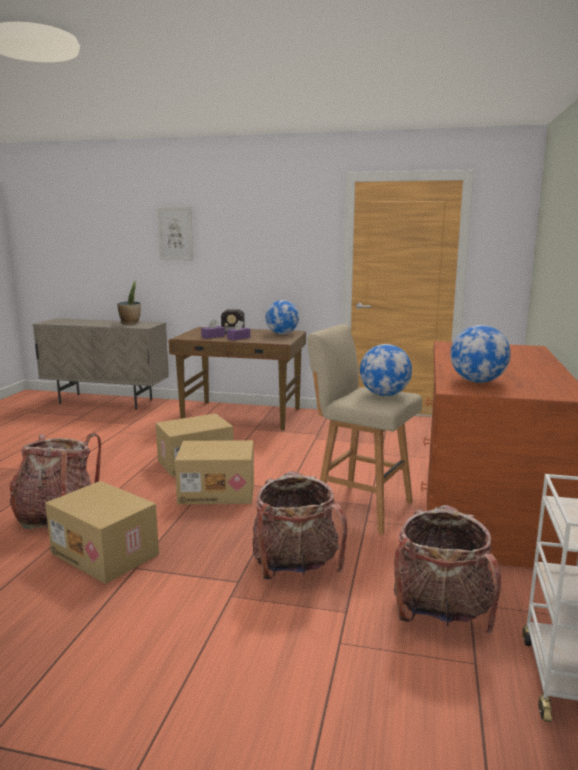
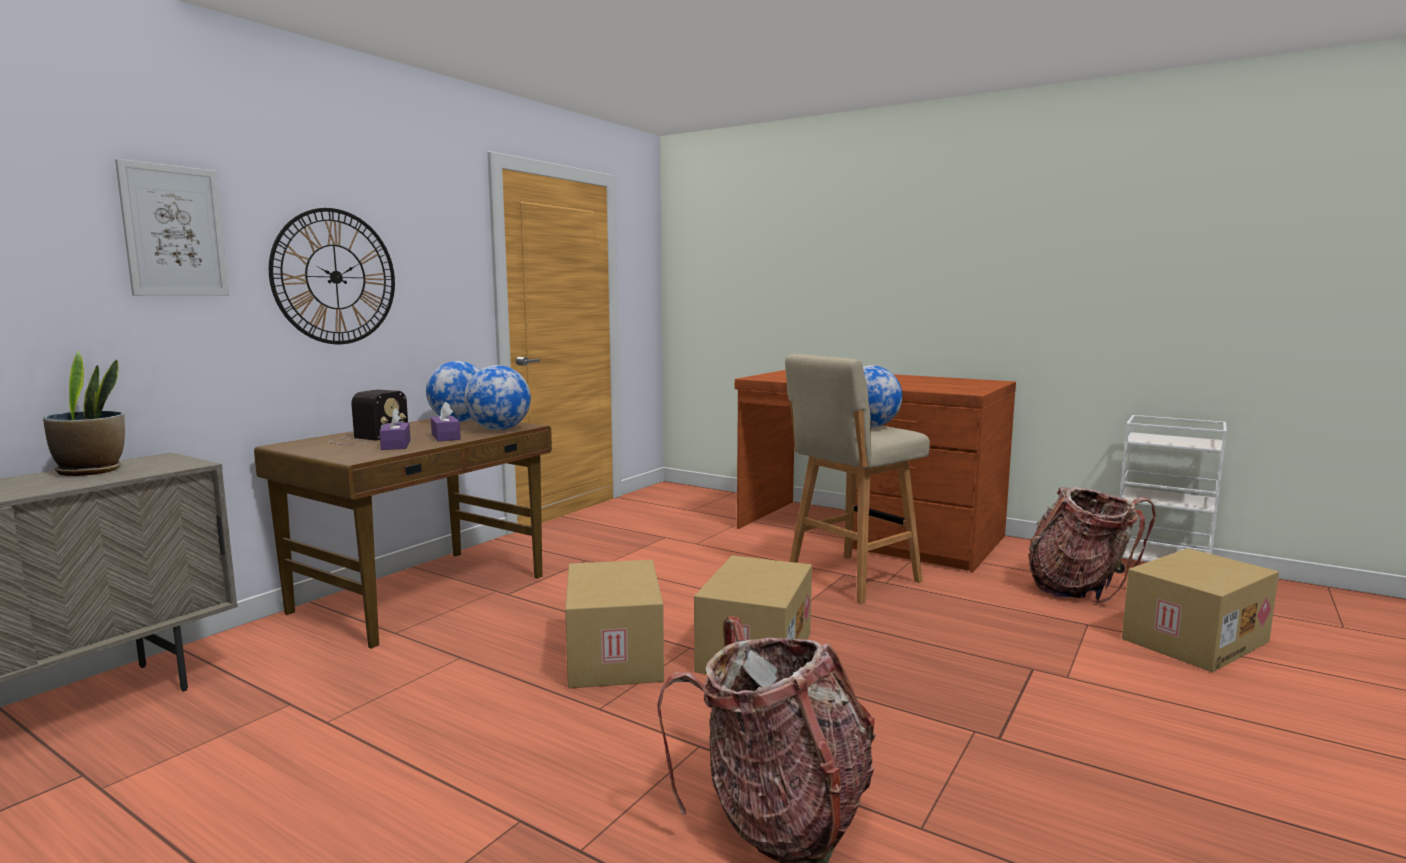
camera: 70 degrees left, 5 degrees down
cardboard box [45,481,159,584] -> cardboard box moved to [1122,548,1279,672]
backpack [253,471,347,580] -> none
globe [450,325,511,383] -> globe moved to [464,365,531,430]
none -> wall clock [269,208,395,344]

